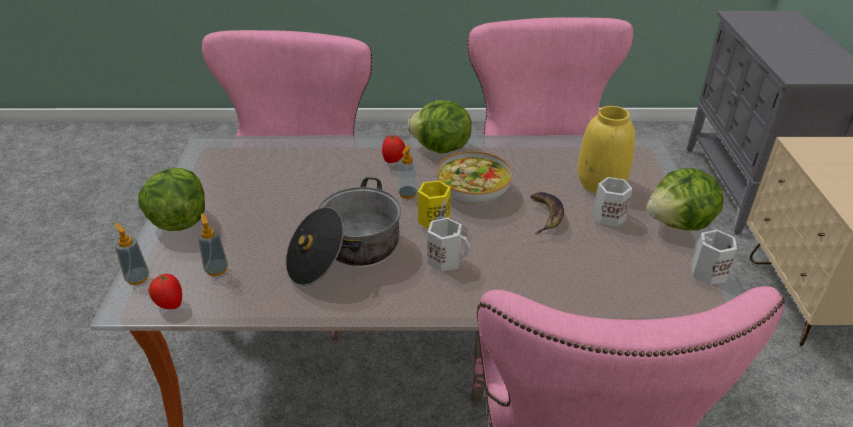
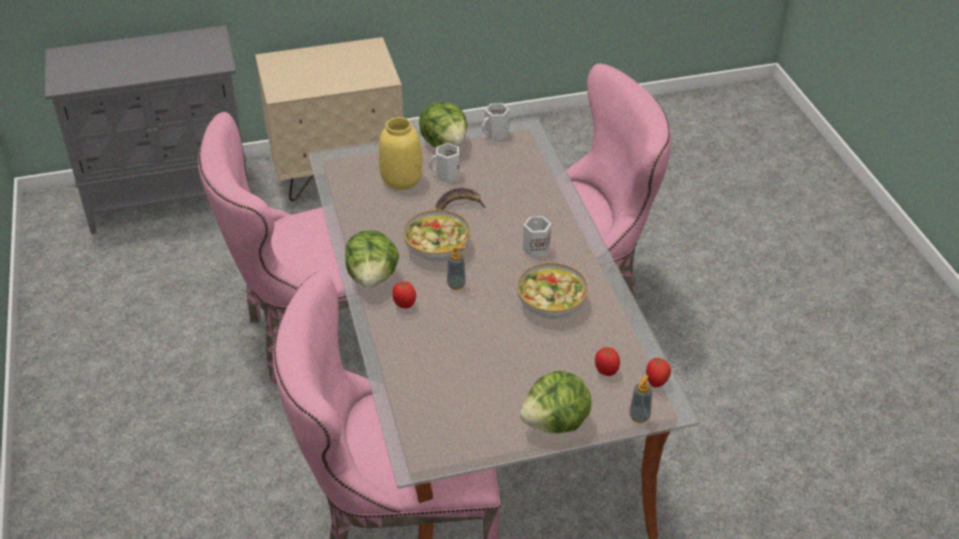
camera: 105 degrees left, 5 degrees up
soap dispenser [198,214,228,276] -> tomato [595,347,620,376]
cooking pot [286,177,401,286] -> bowl [517,263,588,319]
yellow mug [418,181,451,229] -> none

